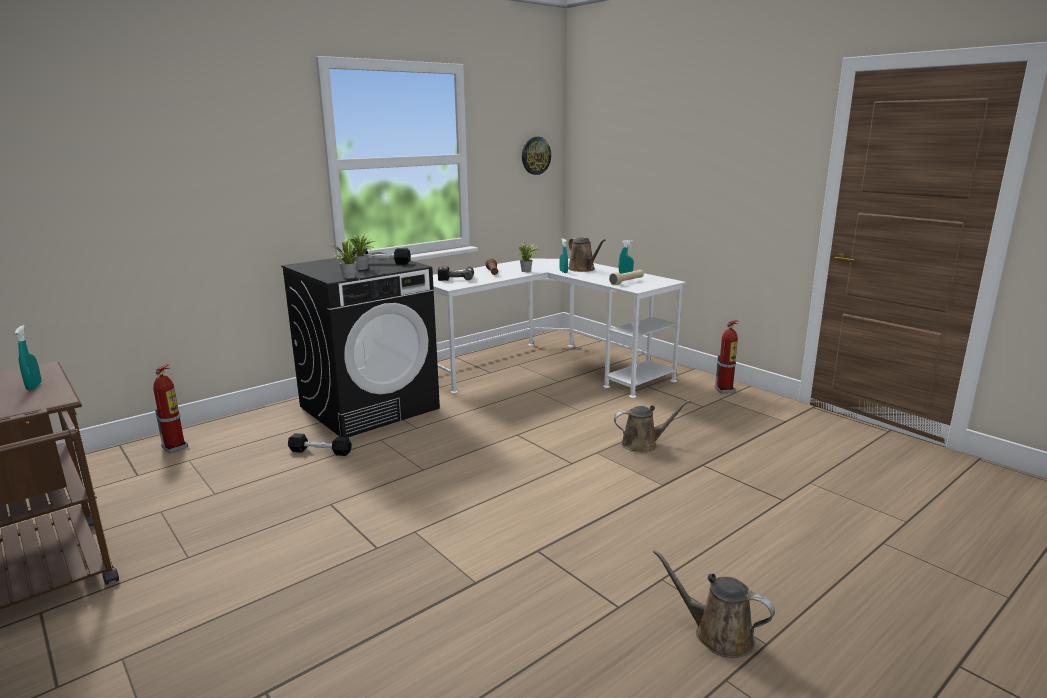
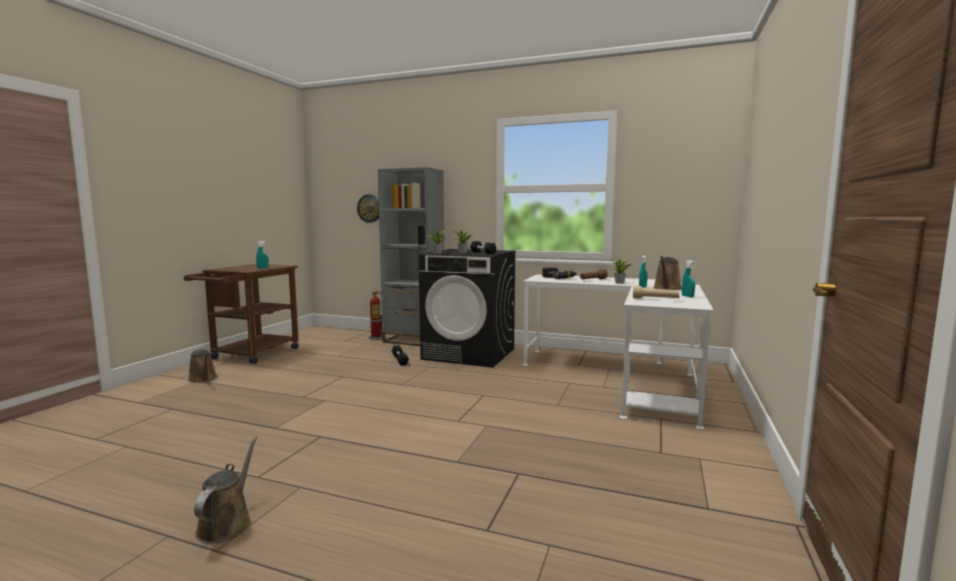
camera: 60 degrees right, 10 degrees down
wall clock [522,137,551,175] -> wall clock moved to [357,195,379,223]
brown watering can [614,400,691,453] -> brown watering can moved to [188,349,217,383]
fire extinguisher [715,320,738,393] -> none
none -> grey bookcase [378,167,444,346]

